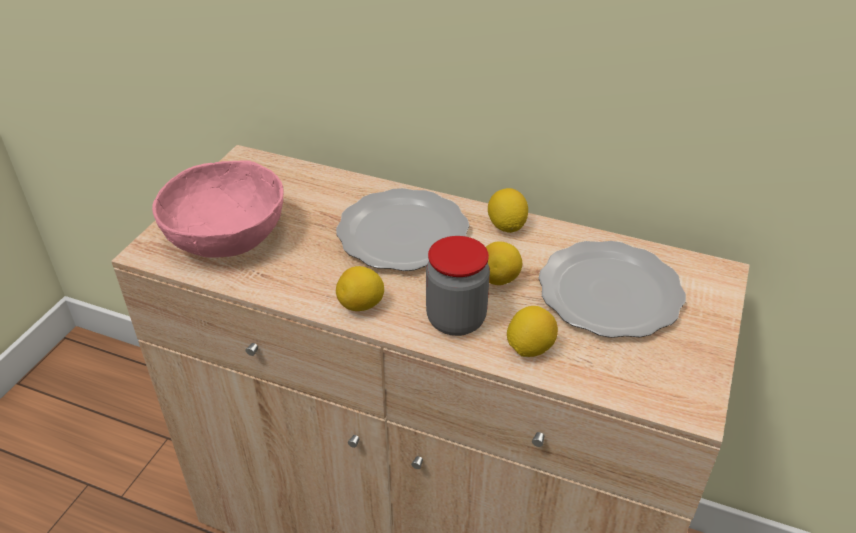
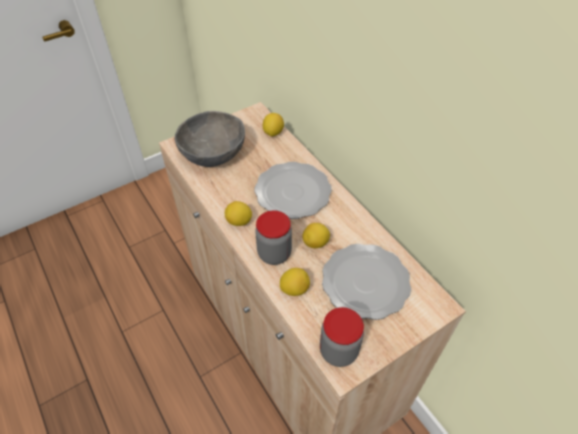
camera: 35 degrees right, 10 degrees up
pink bowl [152,161,284,258] -> grey bowl [175,111,245,167]
lemon [488,188,528,233] -> lemon moved to [263,113,284,136]
none -> jar [320,307,364,367]

